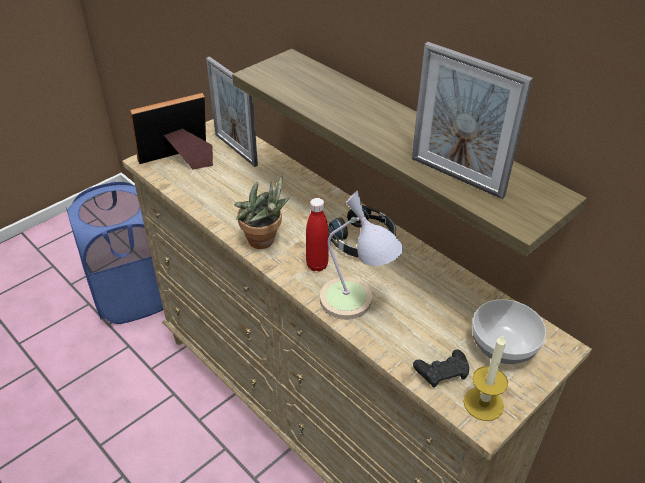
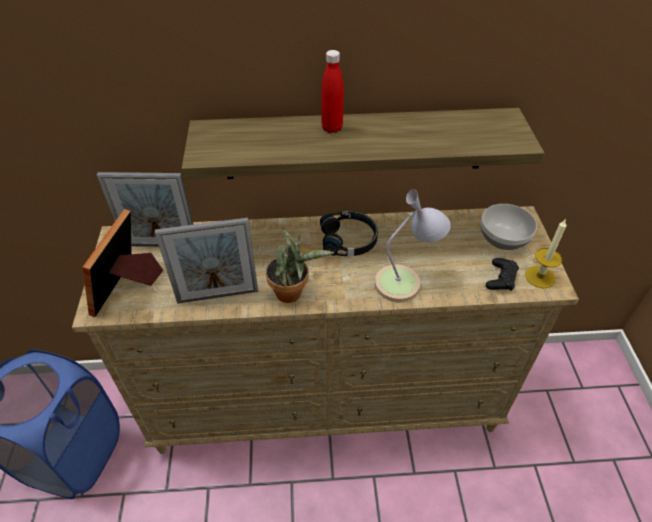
camera: 50 degrees left, 5 degrees up
red bottle [306,198,329,272] -> red bottle moved to [321,50,344,133]
picture frame [412,42,533,199] -> picture frame moved to [155,218,258,304]

